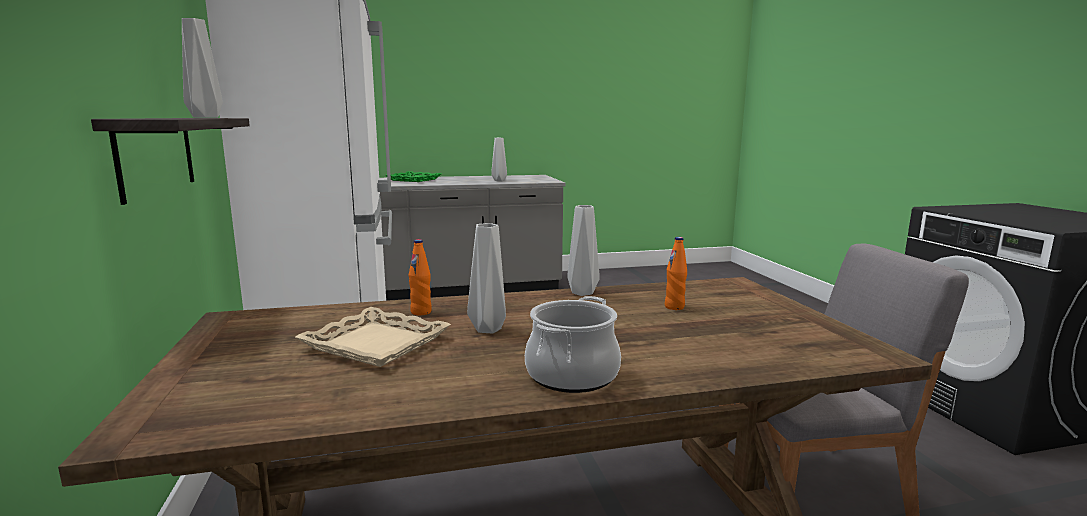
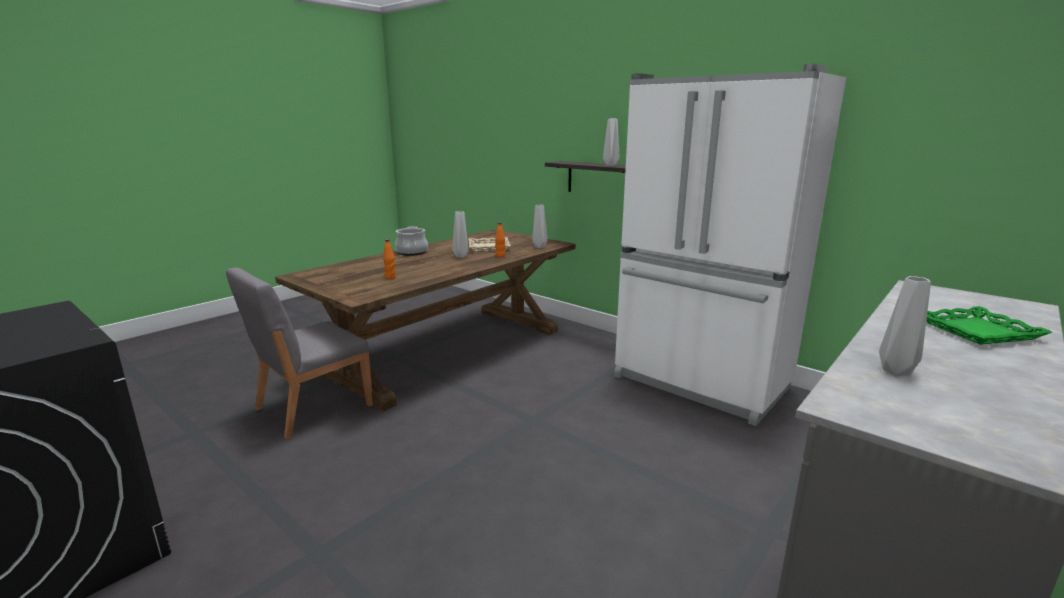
camera: 145 degrees right, 5 degrees up
grey vase [567,205,600,296] -> grey vase moved to [532,205,548,248]

